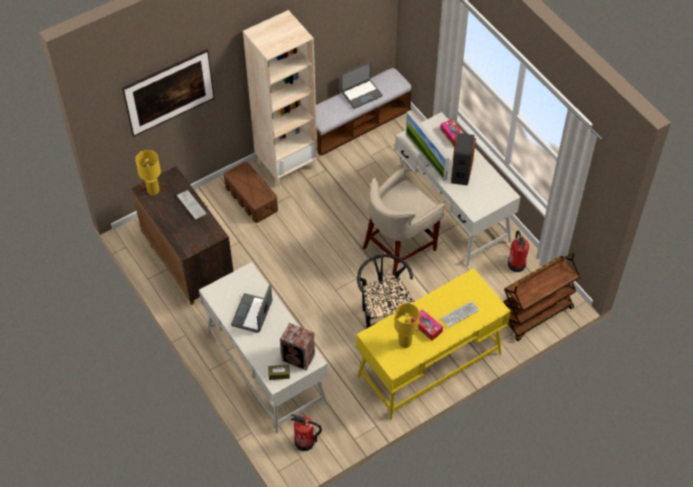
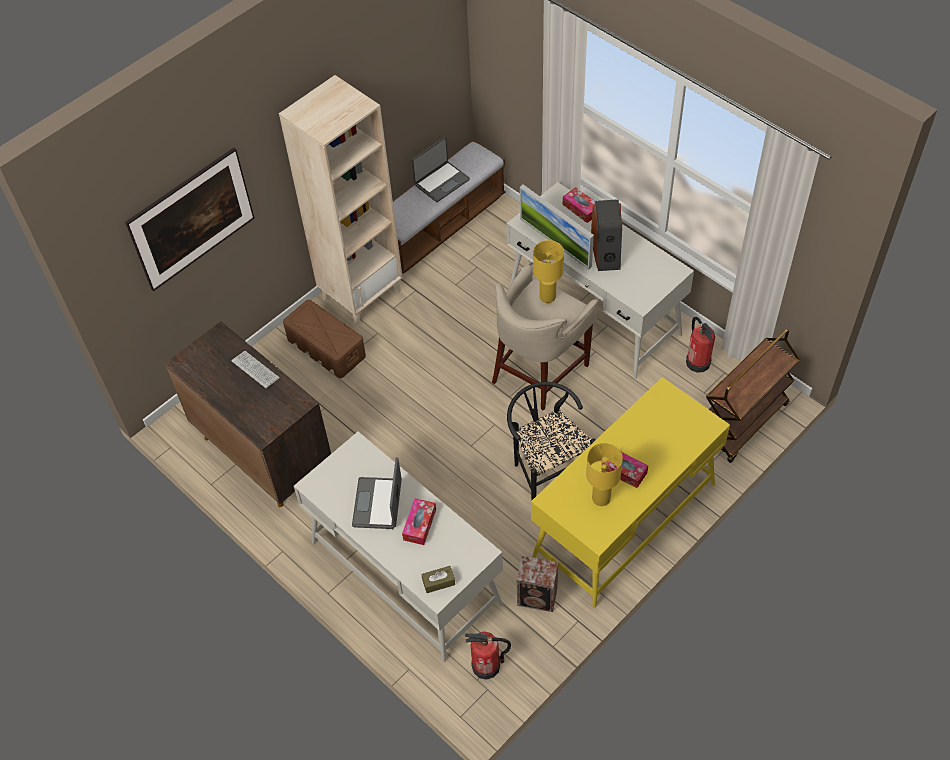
camera: 10 degrees left, 0 degrees up
yellow table lamp [135,150,161,195] -> yellow table lamp moved to [533,240,564,303]
speaker [280,323,315,370] -> speaker moved to [517,556,558,612]
keyboard [440,301,479,328] -> none
none -> tissue box [402,498,436,545]

